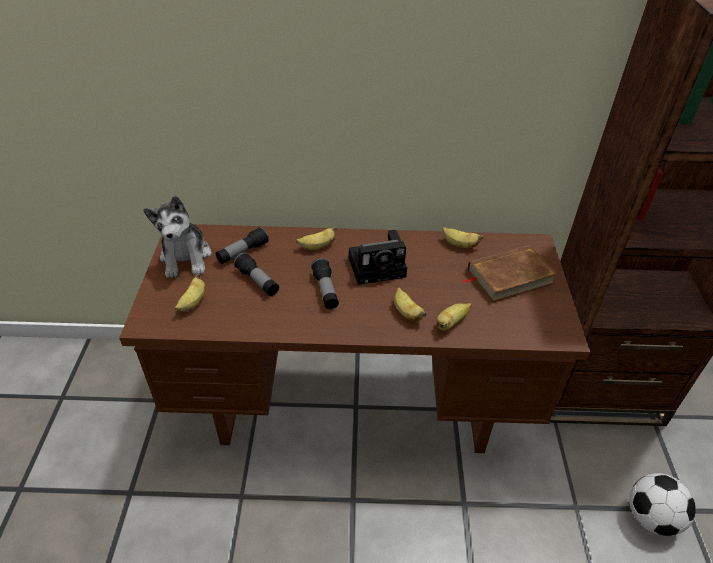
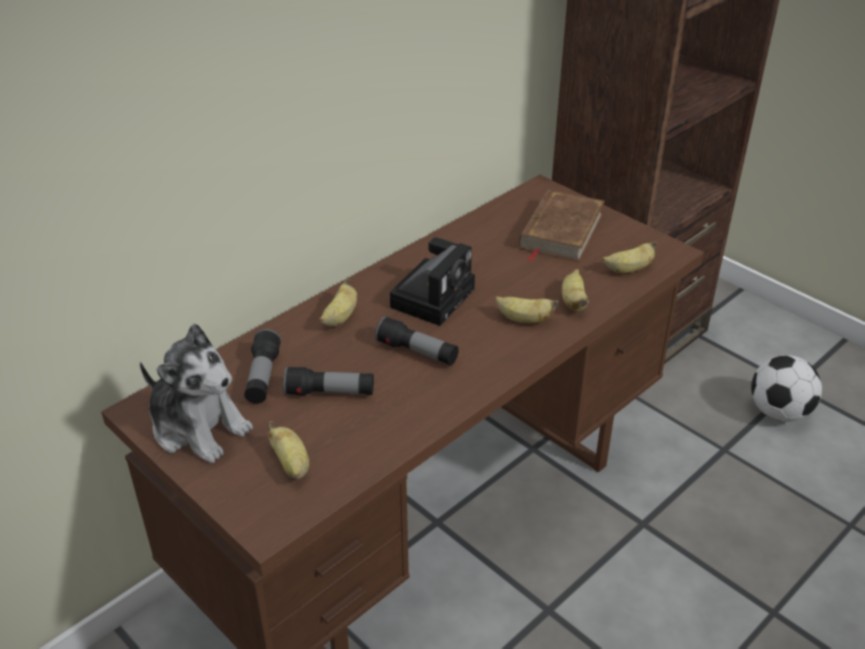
camera: 45 degrees left, 5 degrees down
banana [442,227,483,248] -> banana moved to [602,241,657,273]

